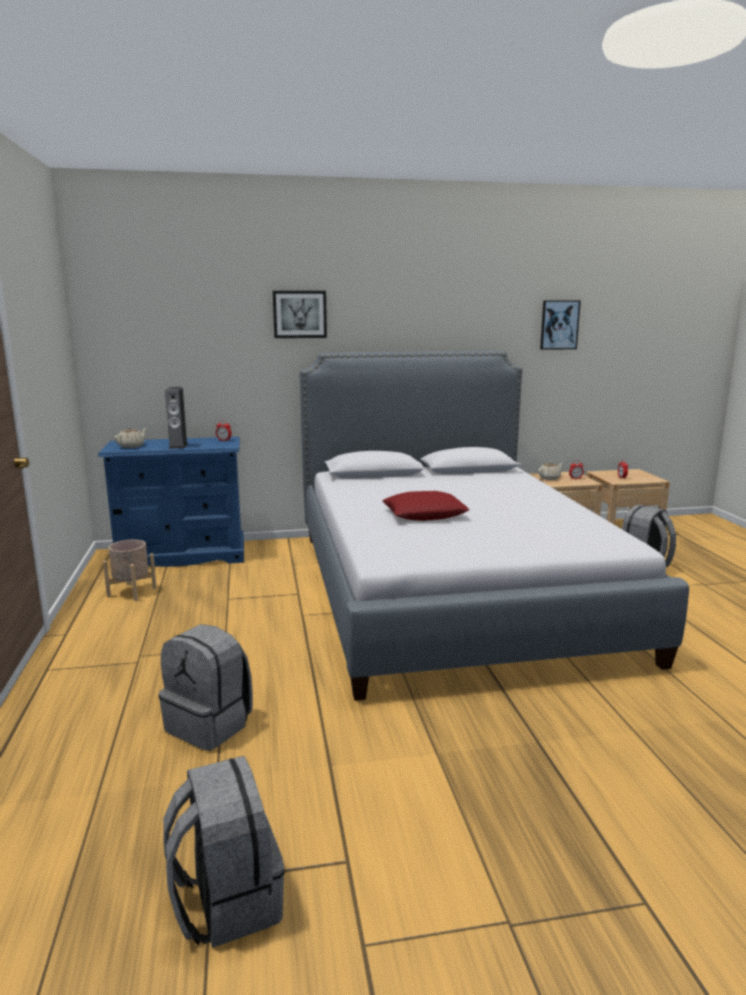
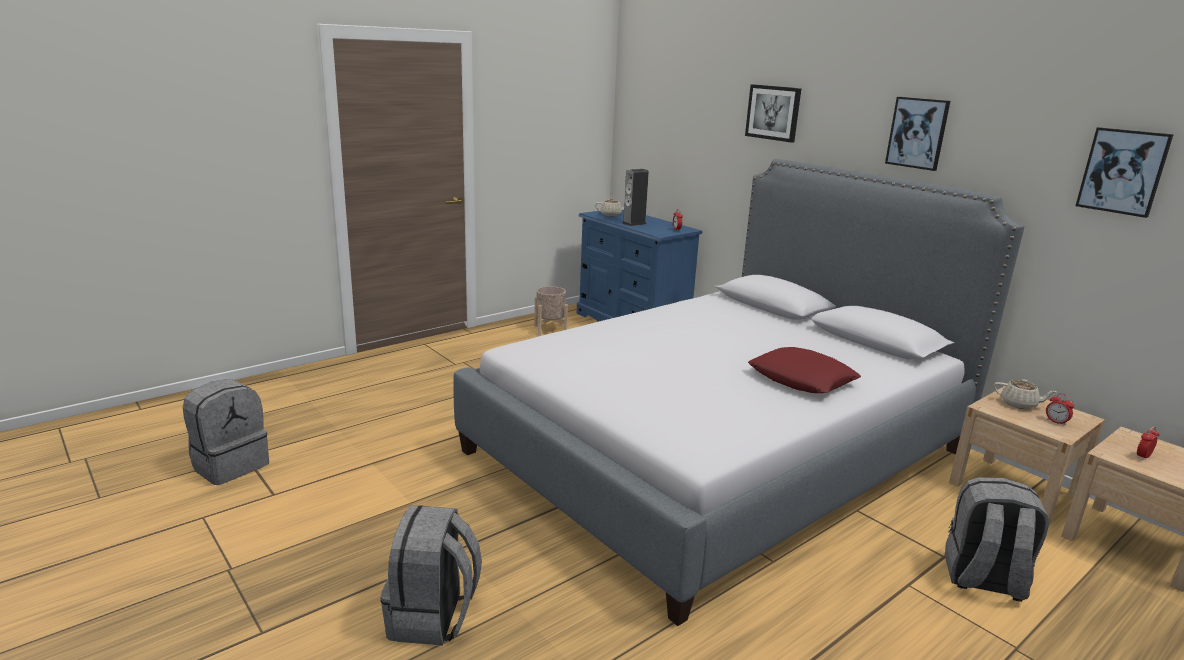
camera: 60 degrees right, 5 degrees up
grey backpack [159,624,253,751] -> grey backpack moved to [380,505,482,645]
red pillow [382,491,469,521] -> red pillow moved to [748,347,861,393]
none -> picture [885,97,950,171]

